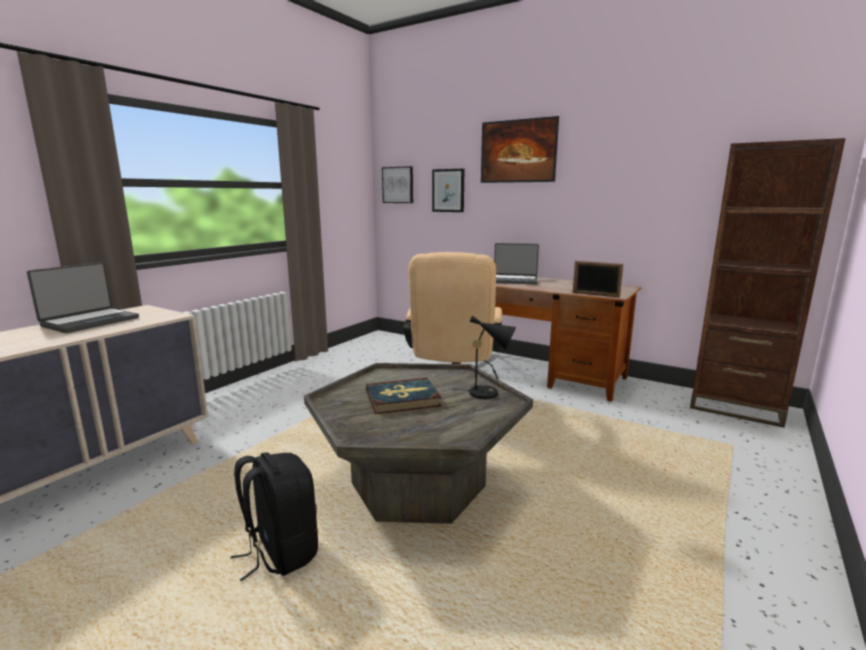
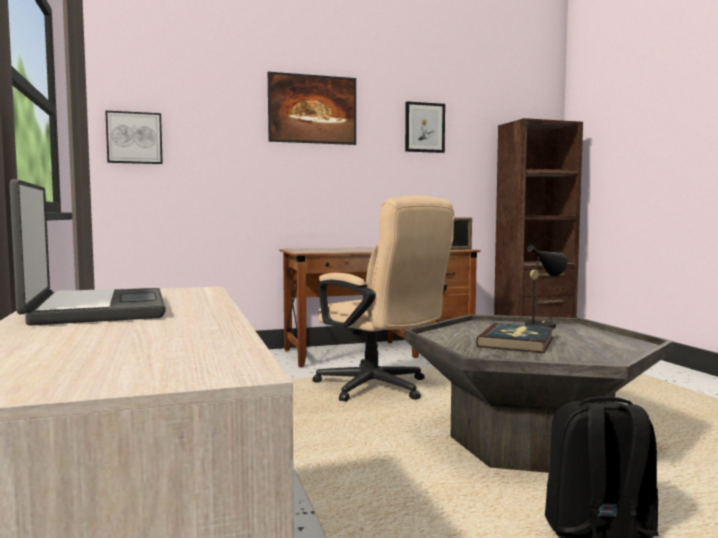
camera: 50 degrees left, 10 degrees down
picture [432,169,464,212] -> picture moved to [405,101,445,153]
laptop [494,243,539,284] -> none

